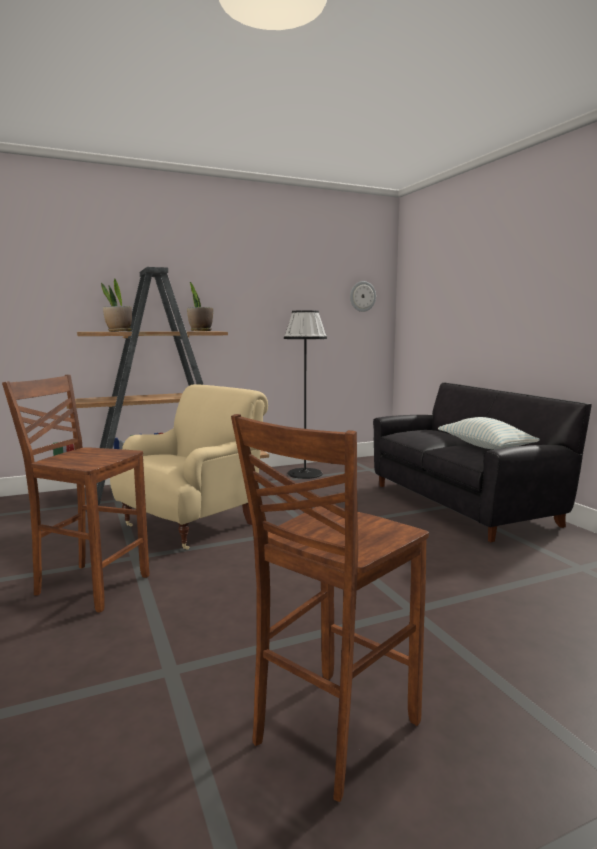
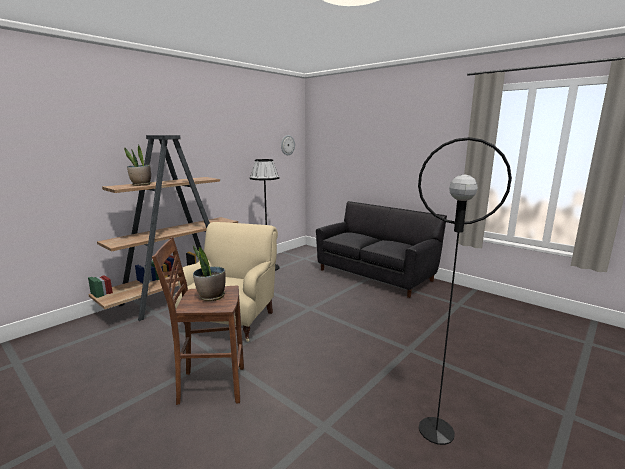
camera: 25 degrees left, 5 degrees up
potted plant [187,282,213,331] -> potted plant moved to [193,245,226,301]
brown stool [231,414,429,802] -> black floor lamp [418,137,512,445]
pillow [438,417,540,450] -> none

